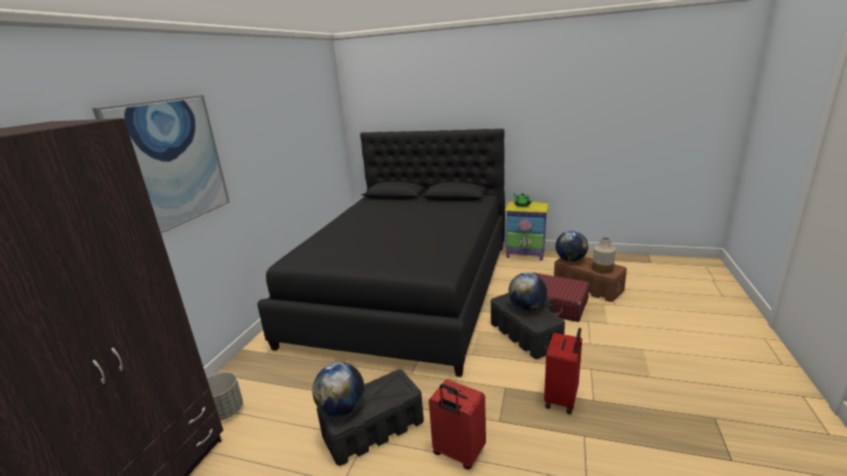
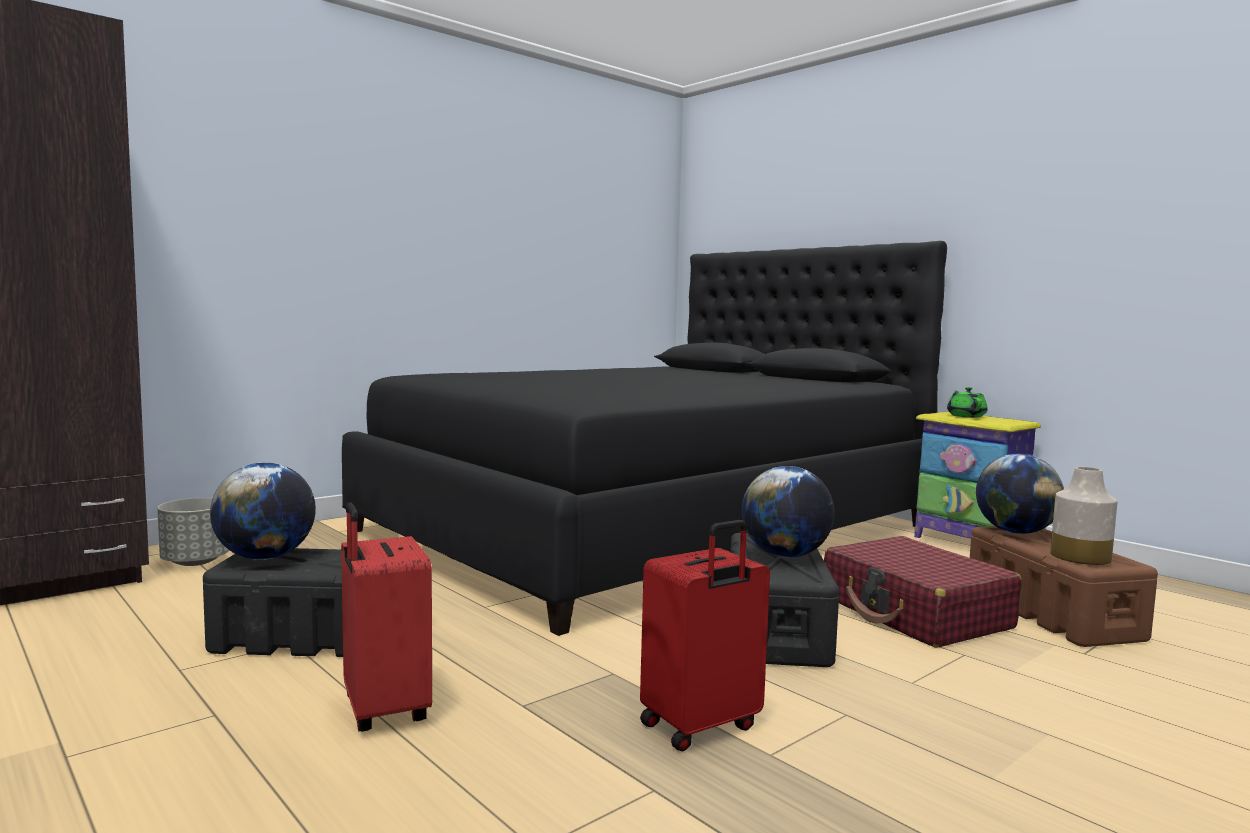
camera: 30 degrees right, 15 degrees down
picture [92,95,230,233] -> none

